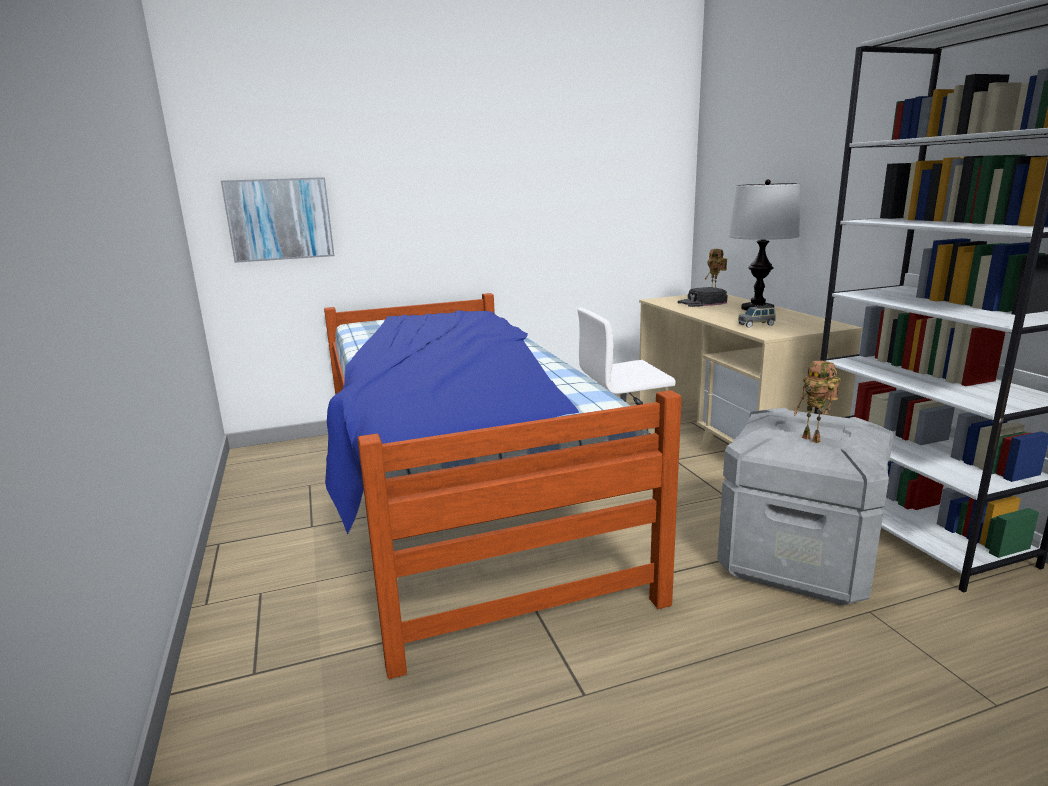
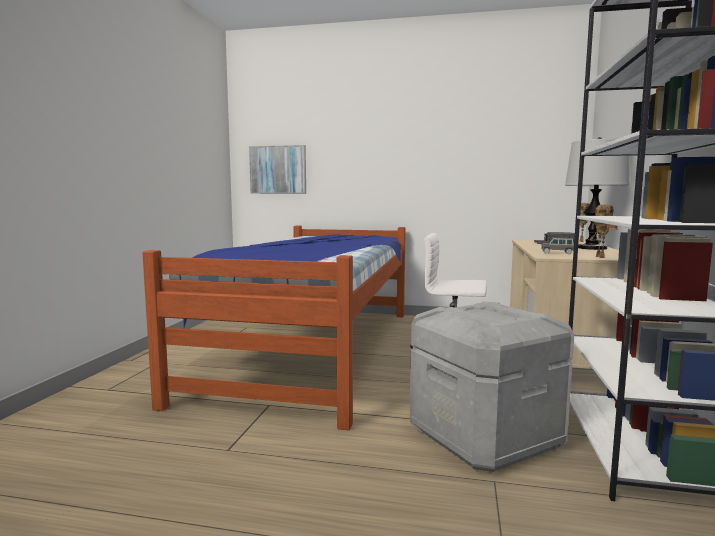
camera: 30 degrees right, 10 degrees down
toy robot [794,361,840,443] -> toy robot moved to [590,204,618,258]

